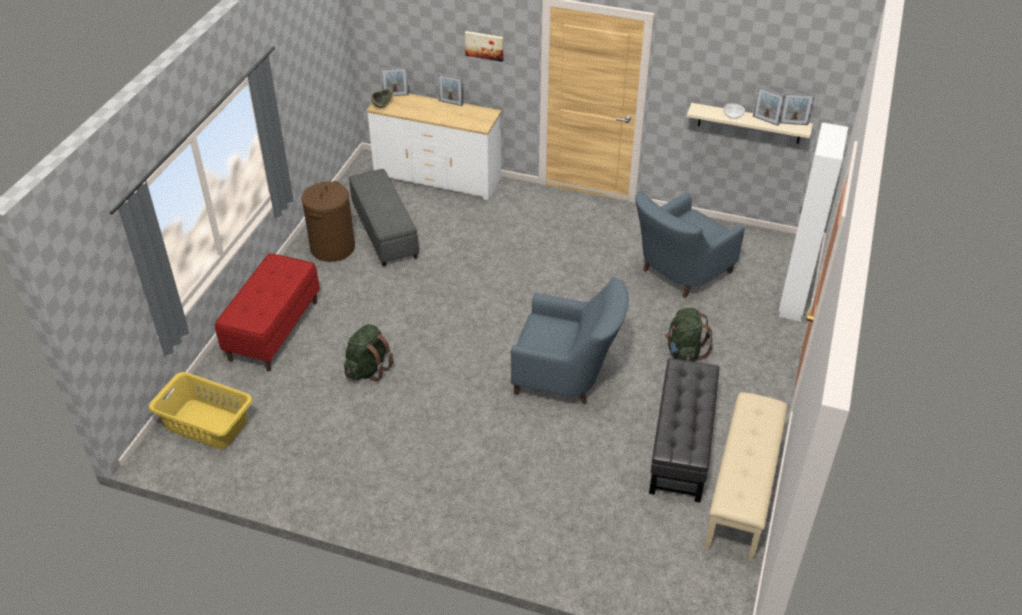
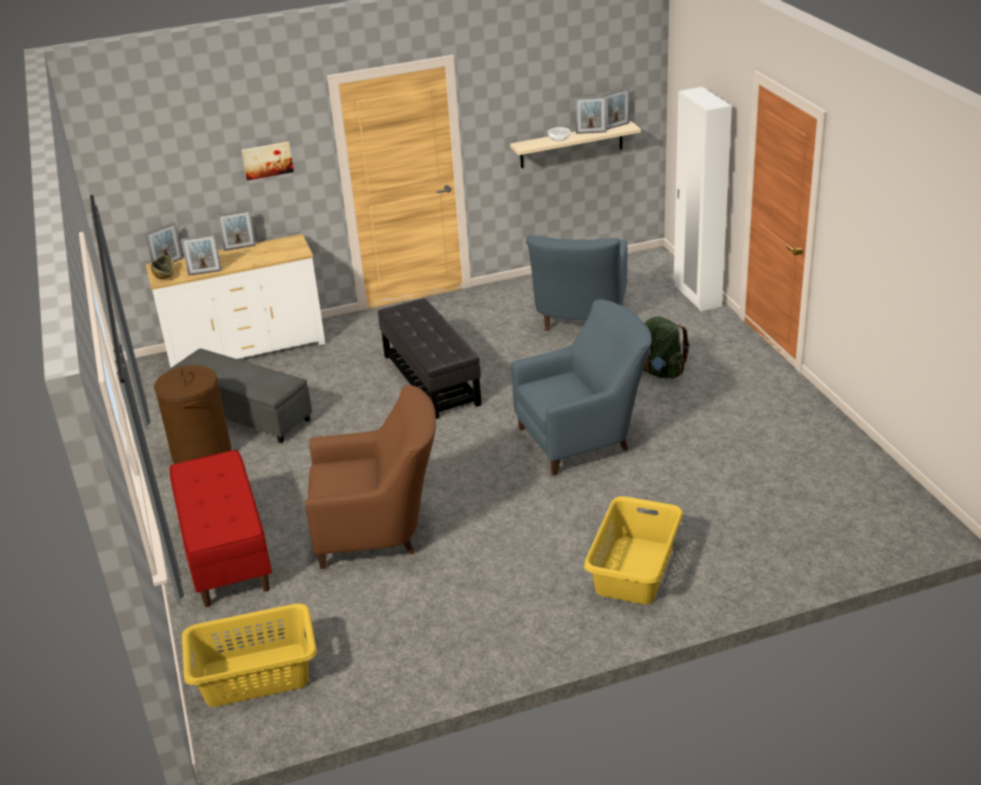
camera: 35 degrees left, 10 degrees down
green backpack [344,324,394,382] -> brown armchair [305,385,436,569]
black ottoman [649,358,719,503] -> black ottoman moved to [378,298,482,419]
beige bench [704,392,788,561] -> none
none -> picture frame [181,234,222,276]
none -> yellow laundry basket [584,496,683,605]

